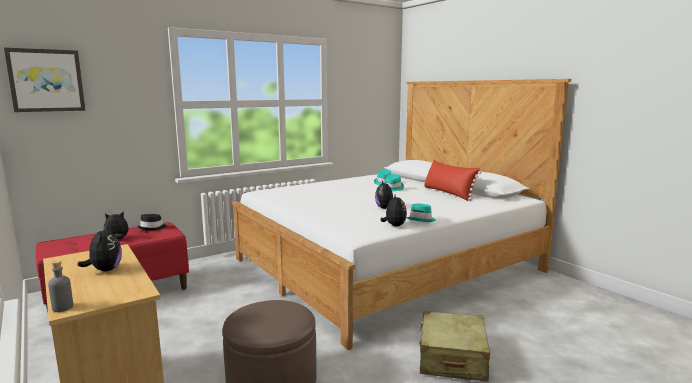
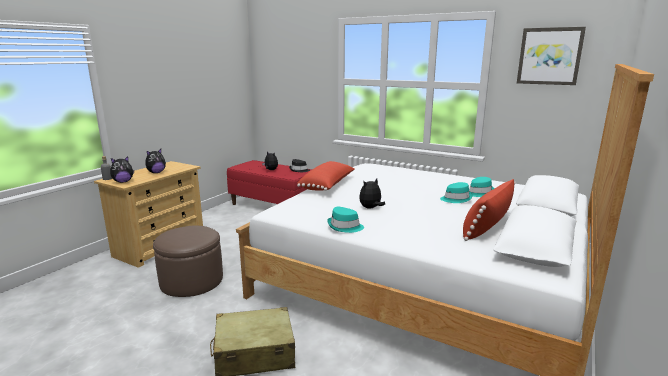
camera: 65 degrees right, 5 degrees up
picture [4,48,86,112] -> picture moved to [517,27,586,85]
plush toy [381,193,407,226] -> plush toy moved to [110,156,134,183]
none -> red pillow [297,161,354,191]

